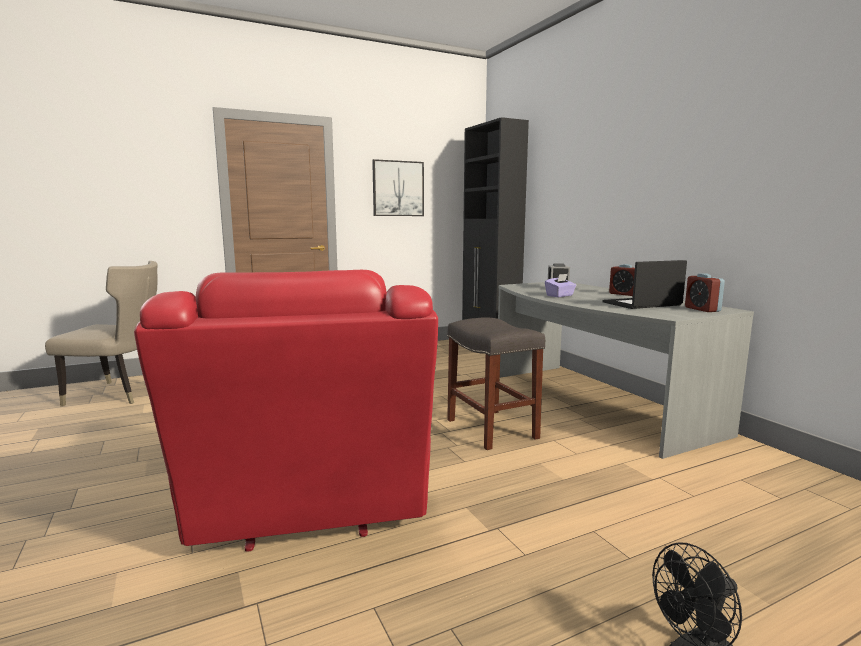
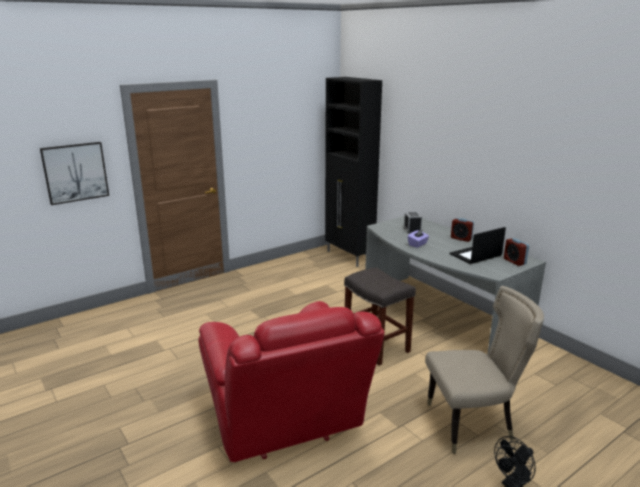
camera: 10 degrees left, 10 degrees up
beige chair [45,261,158,407] -> beige chair moved to [425,286,544,454]
picture [372,159,424,216] -> picture moved to [40,142,109,205]

